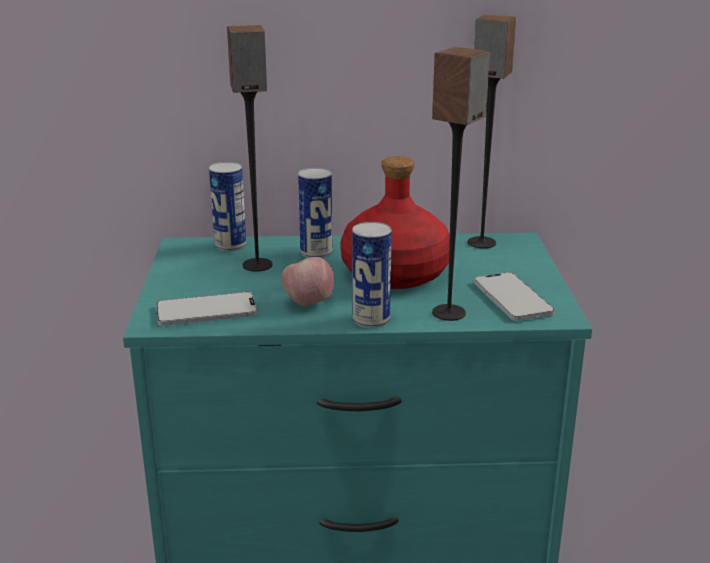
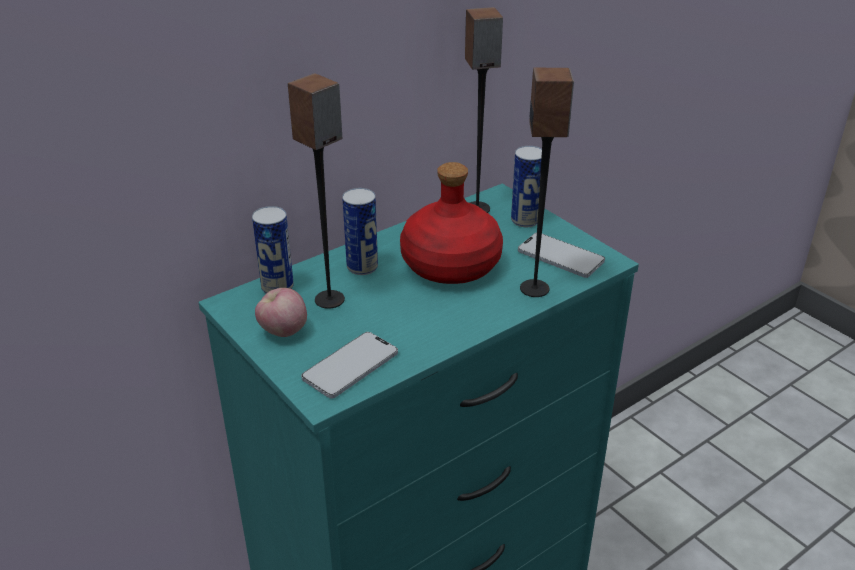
camera: 35 degrees left, 10 degrees up
apple [282,257,334,306] -> apple moved to [255,288,307,337]
can [352,222,392,328] -> can moved to [511,146,542,227]

